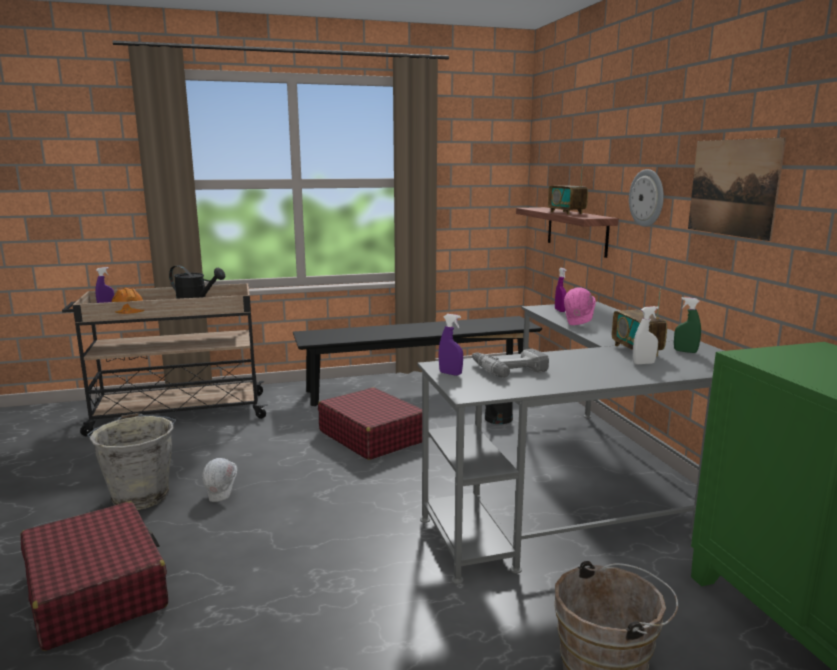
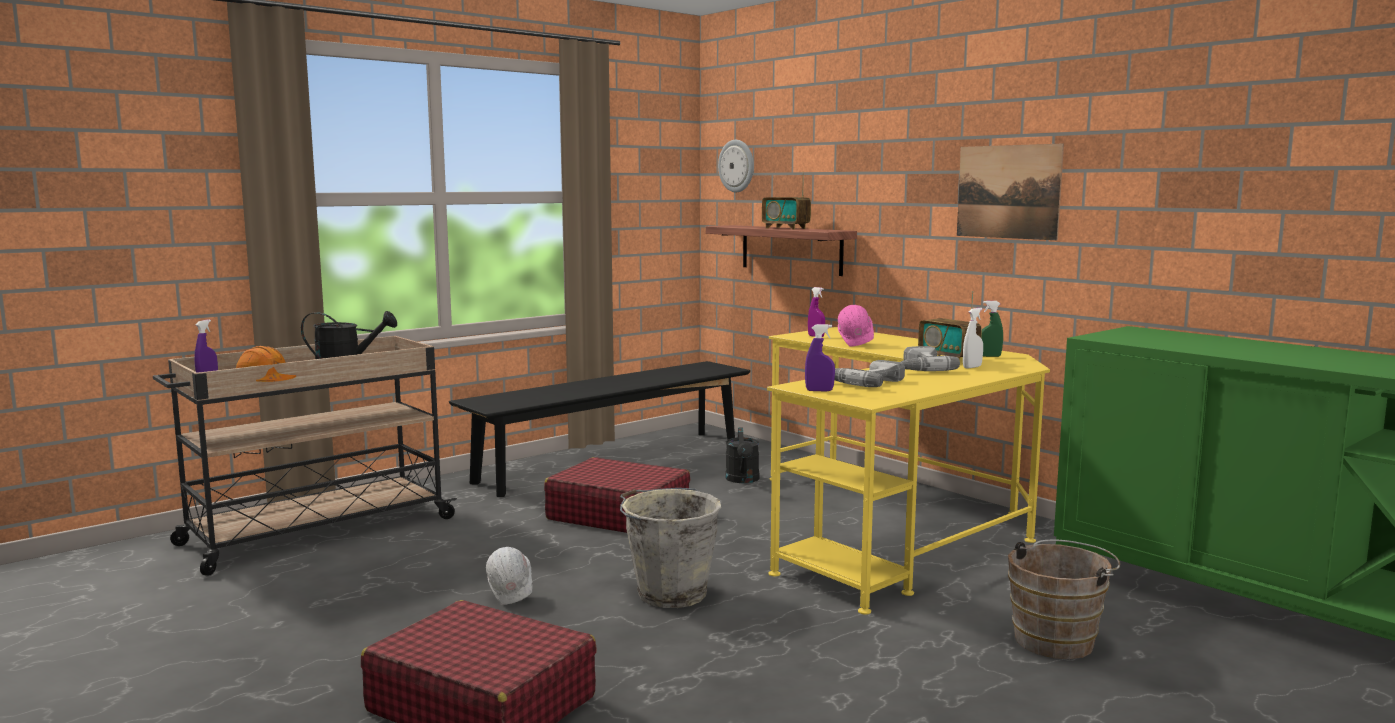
camera: 25 degrees left, 5 degrees down
grey bucket [87,413,176,510] -> grey bucket moved to [620,488,722,608]
grey desk [418,302,724,584] -> yellow desk [767,327,1050,614]
wall clock [629,169,664,227] -> wall clock moved to [718,140,754,192]
none -> power drill [901,346,960,371]

